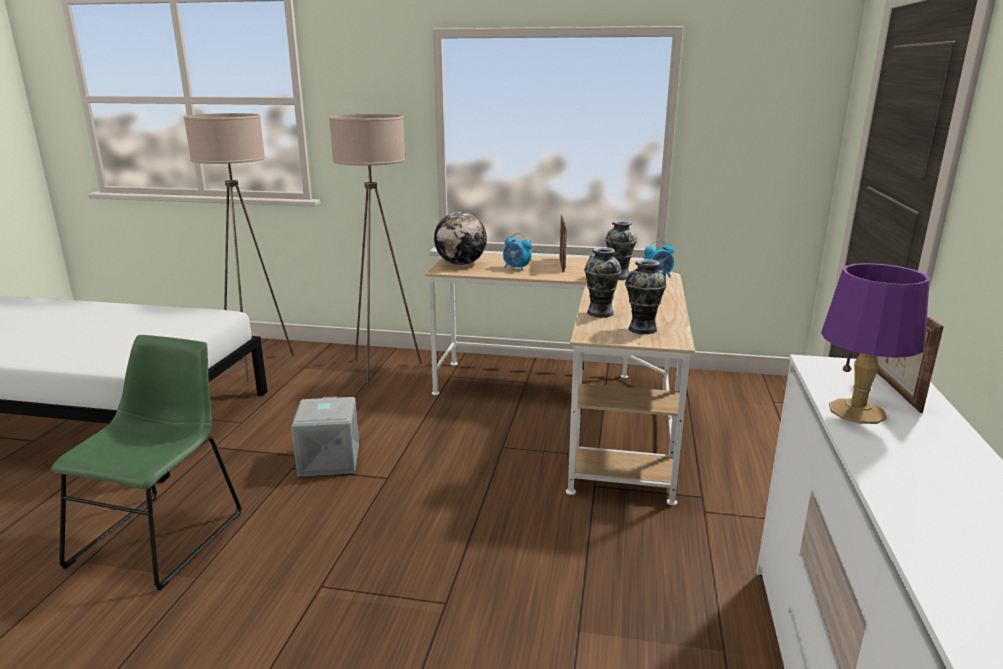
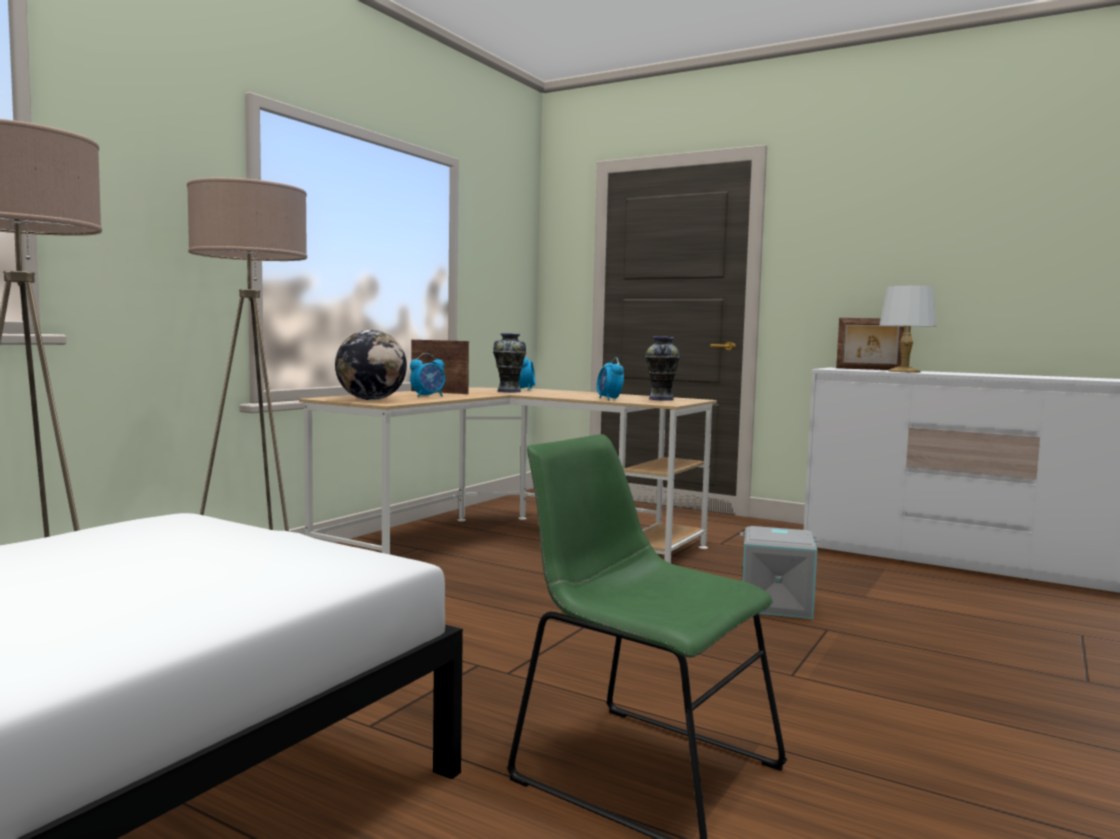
camera: 70 degrees left, 15 degrees down
grey storage box [291,396,359,477] -> grey storage box moved to [740,526,820,619]
vase [584,247,621,317] -> alarm clock [597,357,624,400]
purple table lamp [821,263,930,424] -> white table lamp [879,286,936,373]

